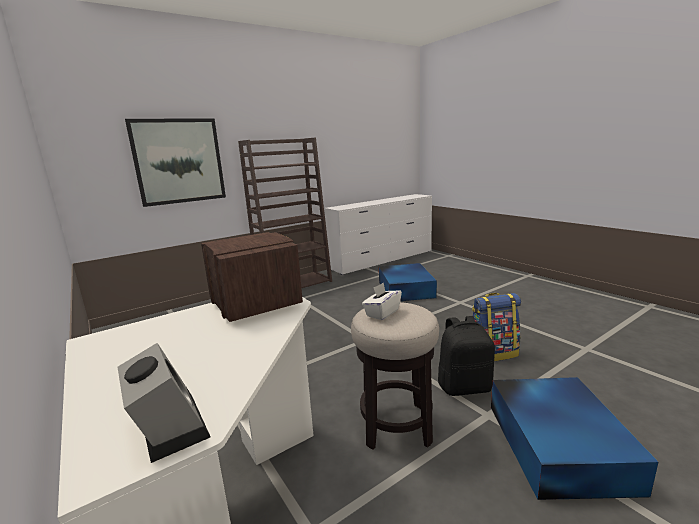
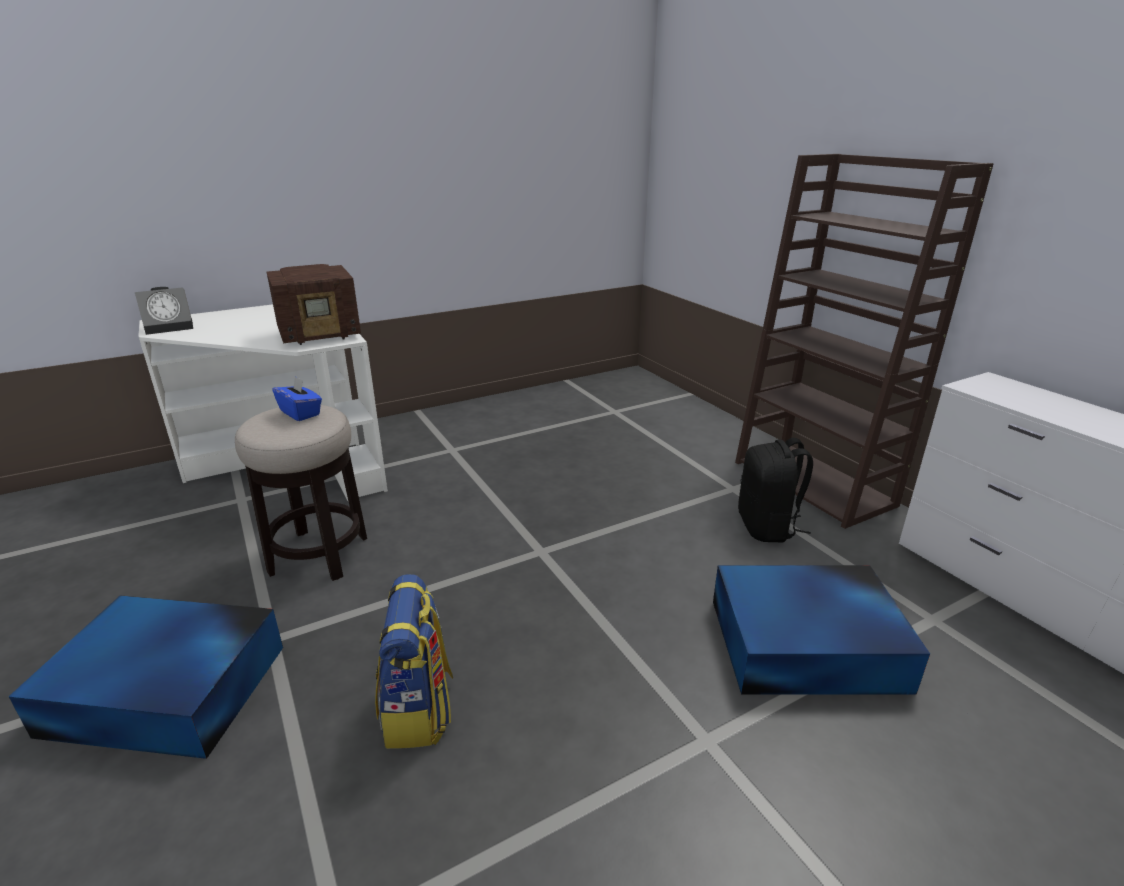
camera: 95 degrees right, 10 degrees up
picture [125,118,226,207] -> none
white tissue box [362,283,402,320] -> blue tissue box [272,376,322,421]
black backpack [438,316,495,396] -> black backpack moved to [738,438,813,542]

